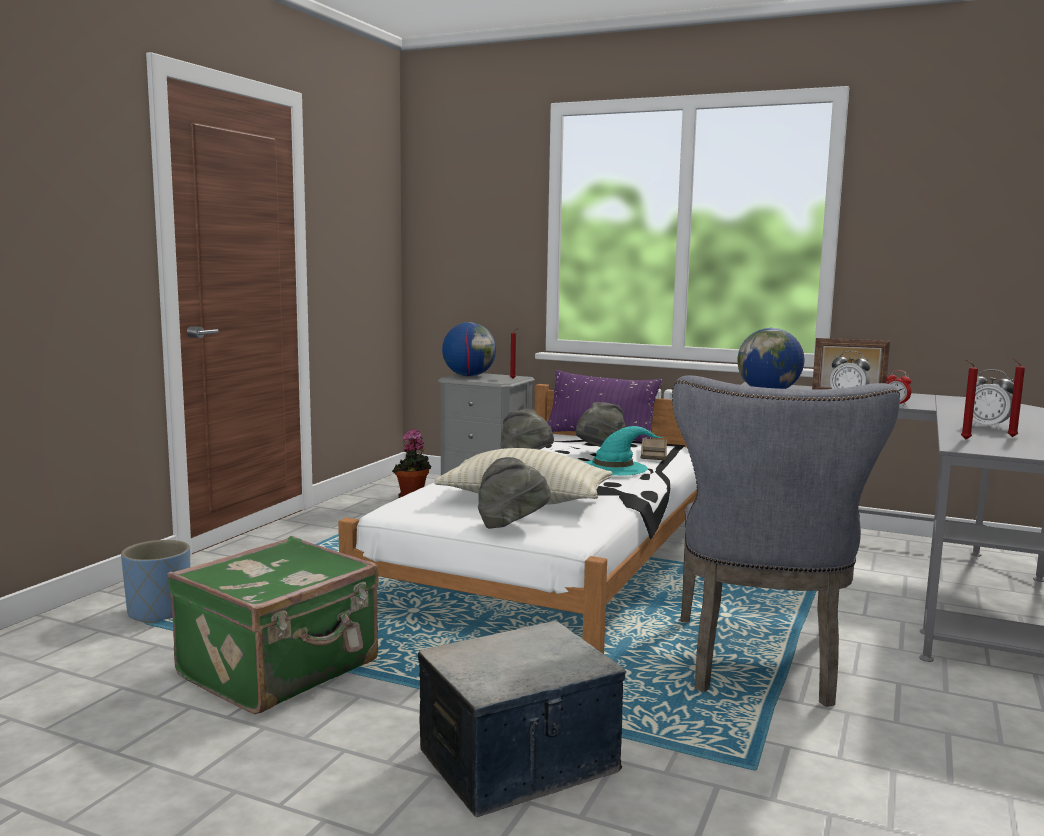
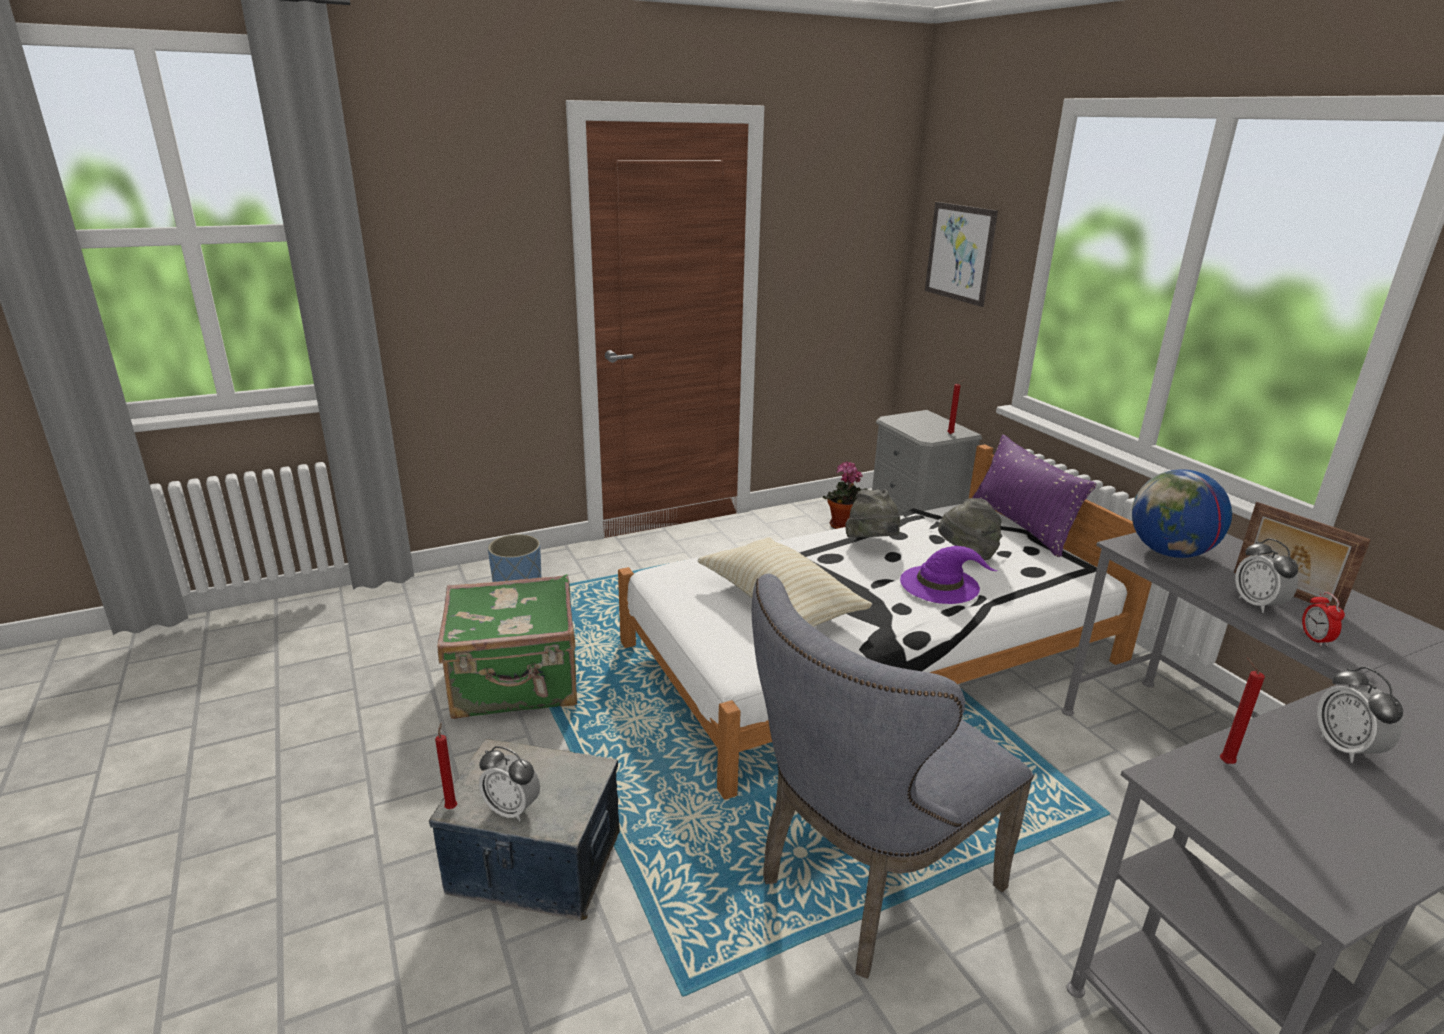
camera: 40 degrees right, 15 degrees up
globe [442,322,496,377] -> none
grey hat [478,457,550,529] -> none
turquoise hat [585,426,663,476] -> purple hat [900,546,998,604]
brown tray [640,438,667,460] -> none
red candle [1007,358,1025,437] -> red candle moved to [435,723,457,809]
none -> alarm clock [479,746,540,822]
none -> picture [925,202,998,307]

